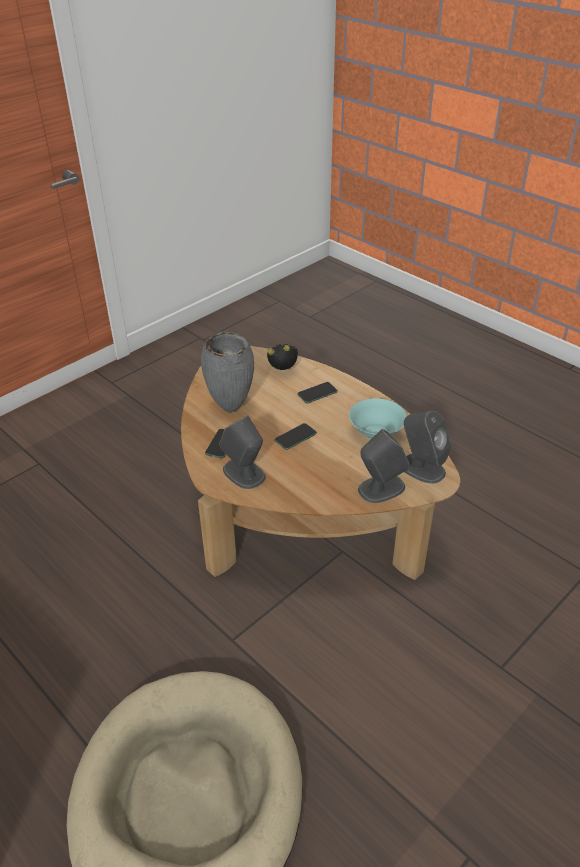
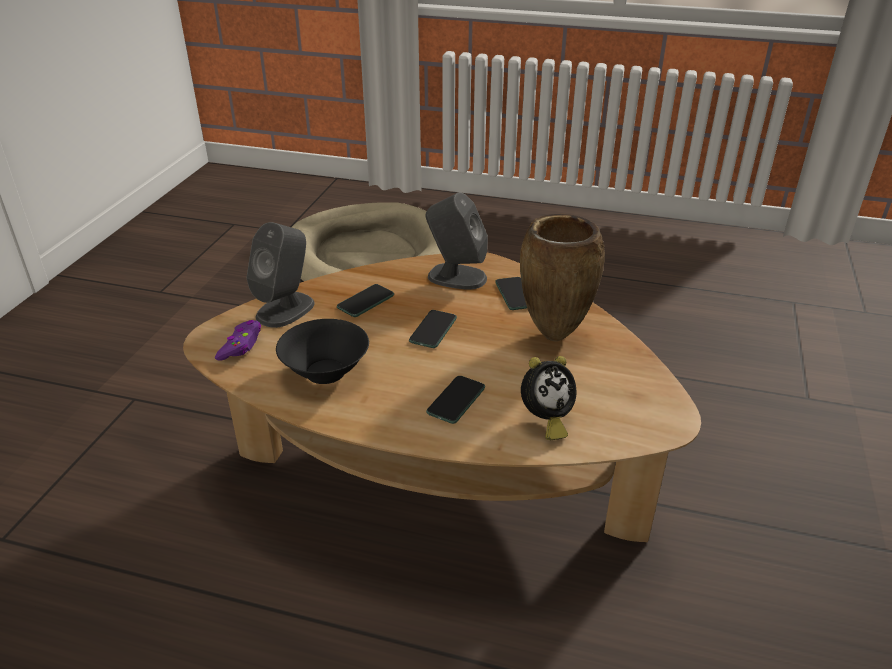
camera: 150 degrees right, 5 degrees down
grey vase [201,332,254,412] -> brown vase [520,214,605,341]
turquoise bowl [349,398,407,439] -> black bowl [276,319,369,384]
grey speaker [404,411,451,484] -> purple game controller [215,320,261,361]
none -> phone [337,284,394,317]

